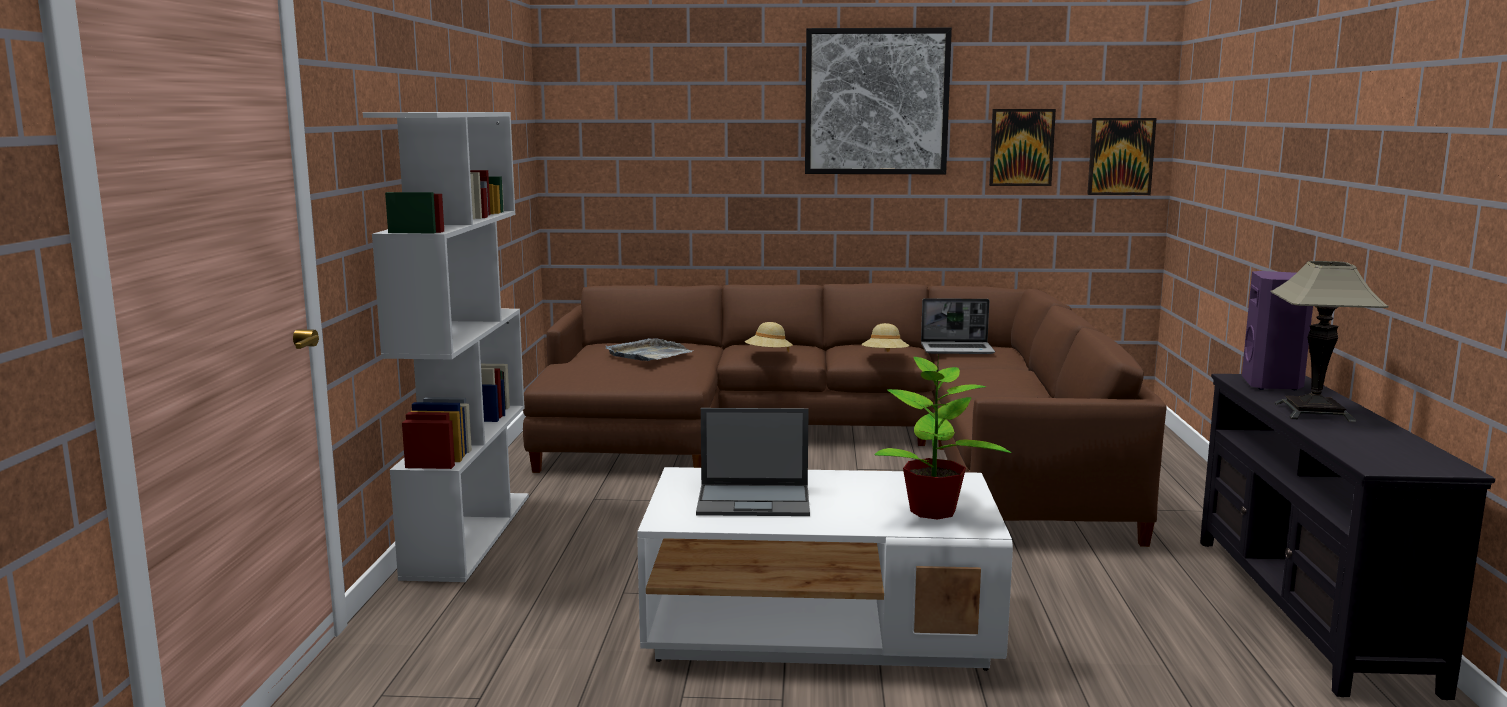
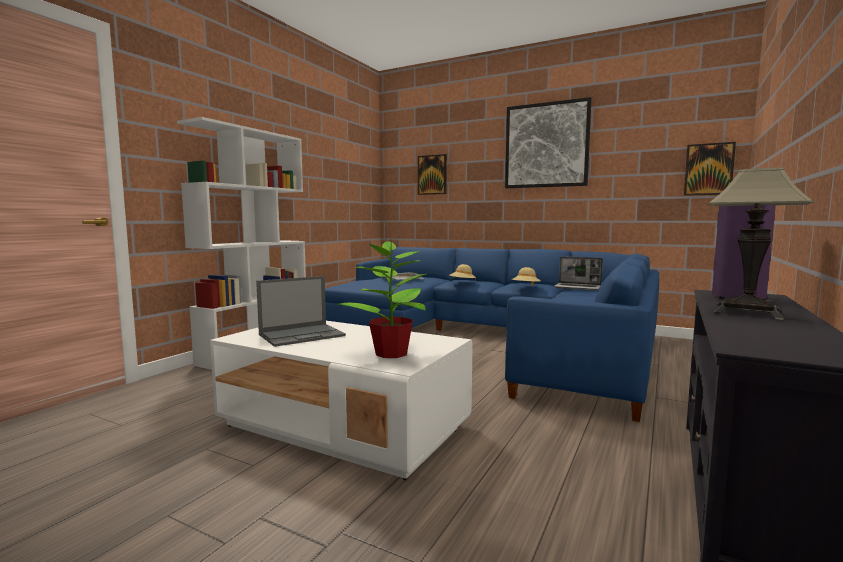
camera: 25 degrees right, 5 degrees down
brown sofa [523,283,1167,547] -> blue sofa [325,247,659,422]
laptop [696,408,810,516] -> laptop turned 60 degrees counterclockwise [256,276,346,347]
picture [989,109,1056,186] -> picture moved to [418,154,447,195]

